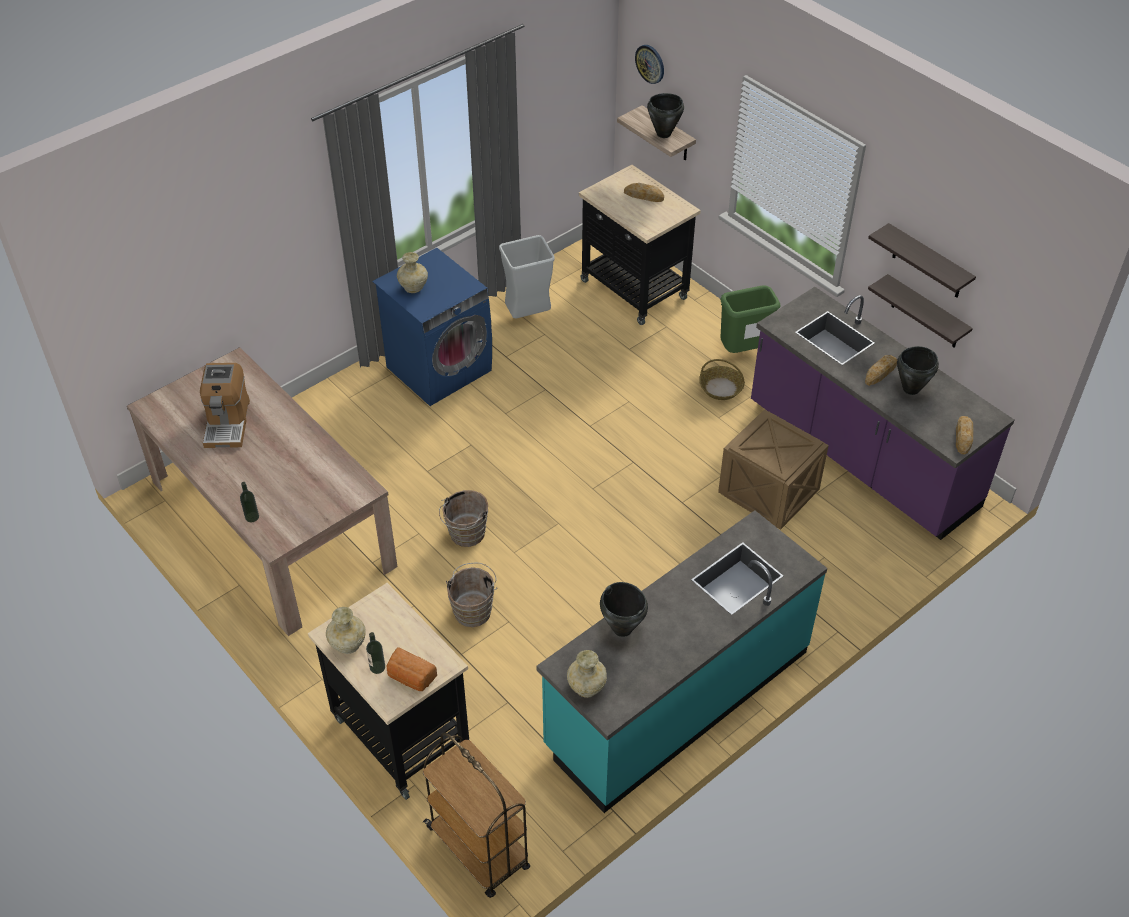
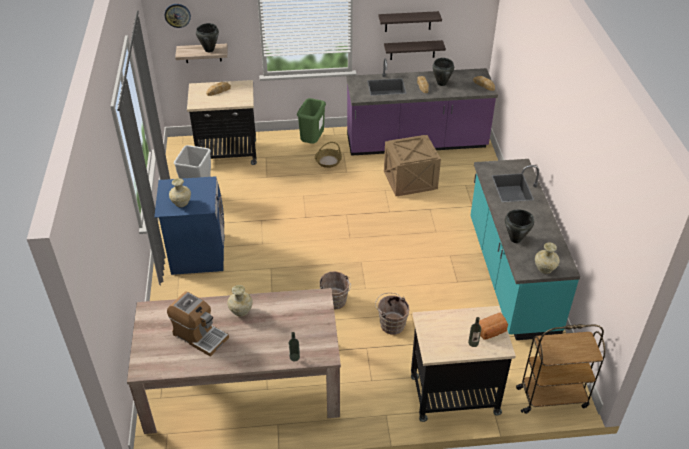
camera: 55 degrees left, 5 degrees down
beige vase [326,607,366,654] -> beige vase moved to [227,285,253,317]

